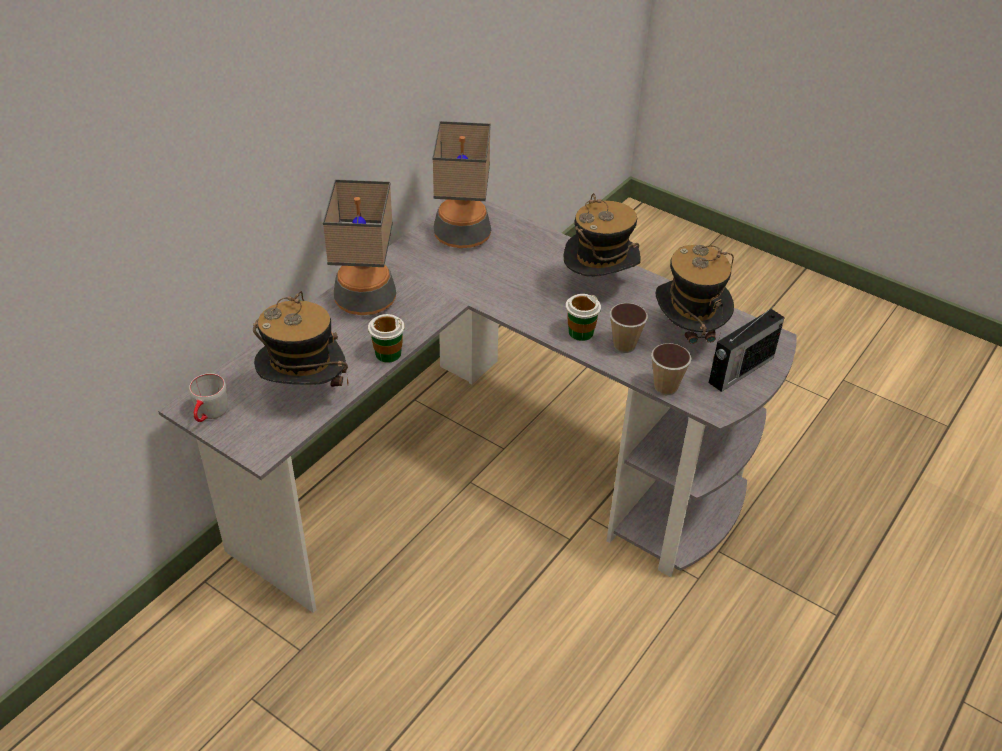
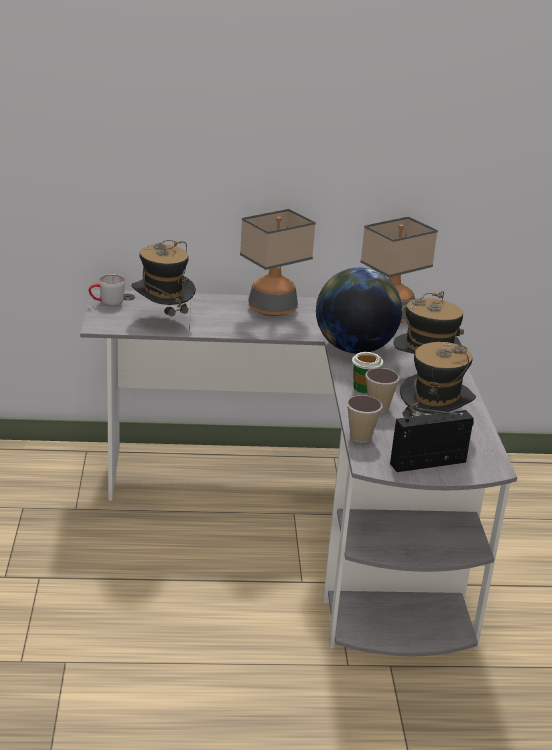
camera: 50 degrees right, 15 degrees down
cup [368,314,405,363] -> none
radio [709,305,785,392] -> radio turned 150 degrees clockwise [390,408,474,472]
none -> globe [316,268,402,354]

